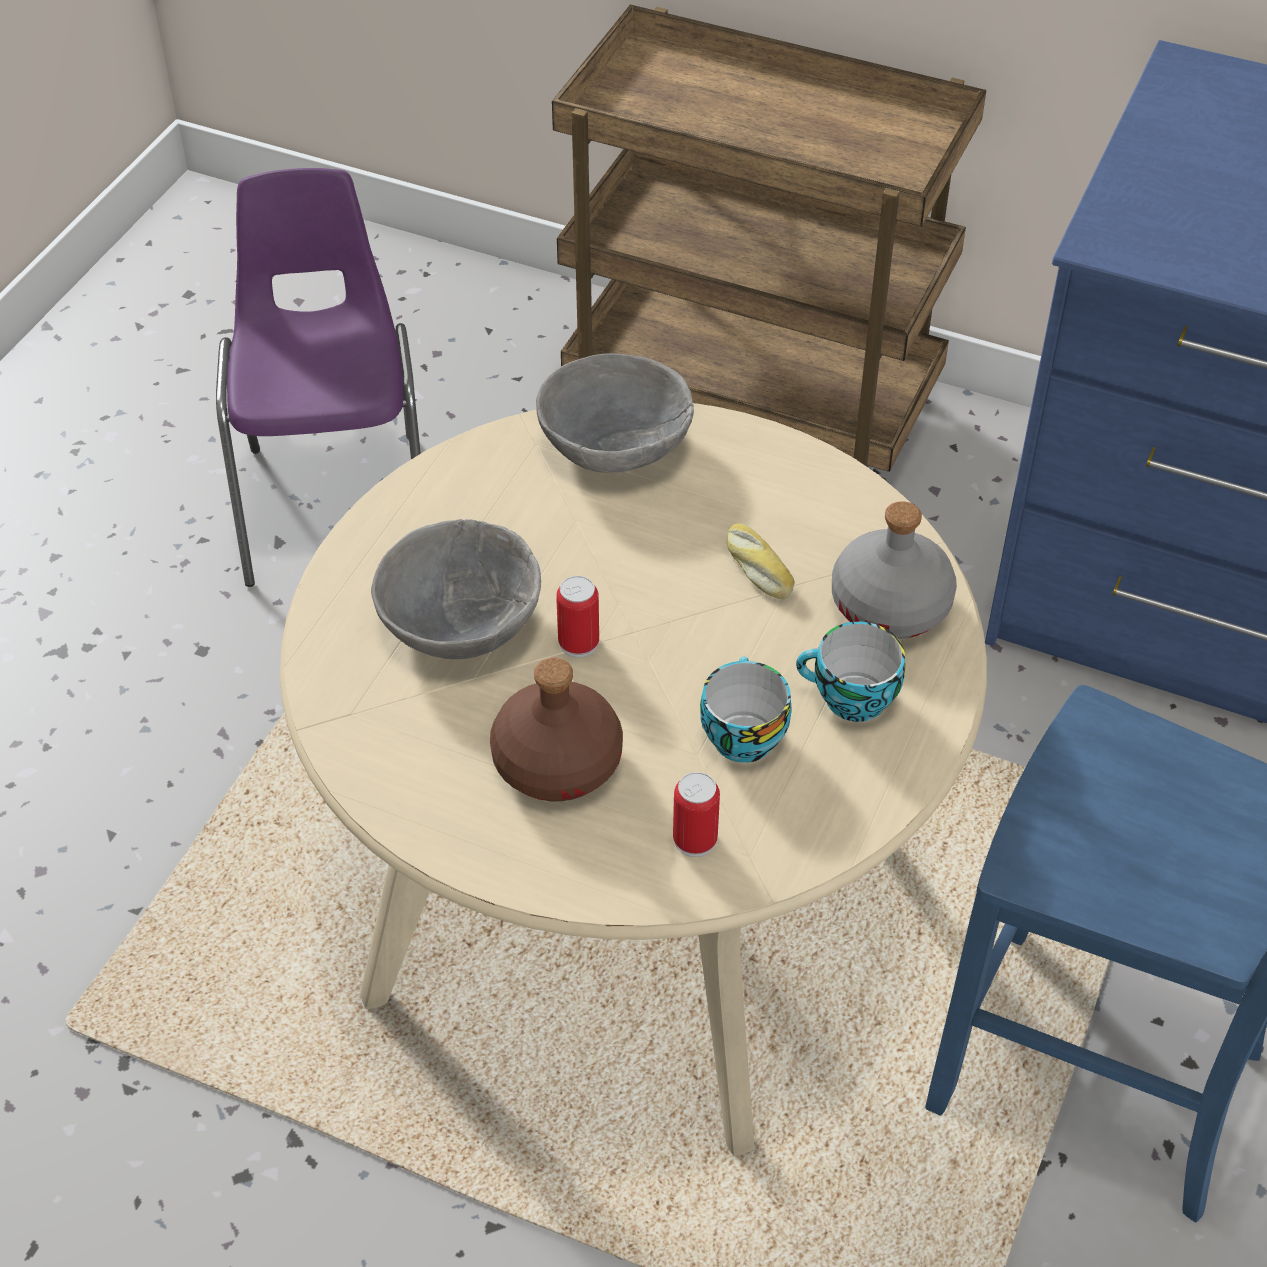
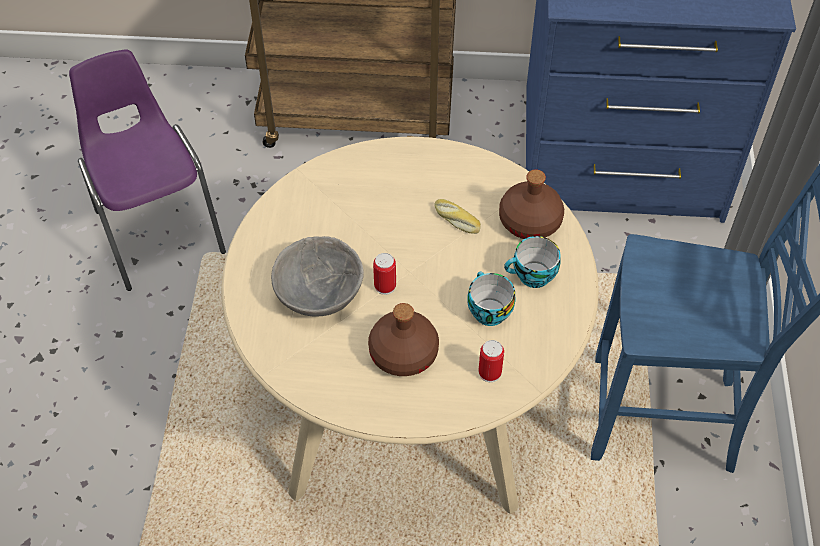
camera: 20 degrees left, 5 degrees up
grey bowl [536,353,694,473] -> none
grey bottle [832,501,957,639] -> brown bottle [499,169,564,239]

